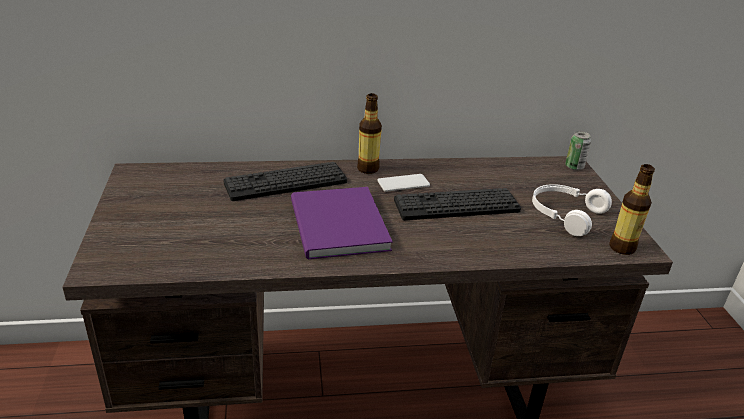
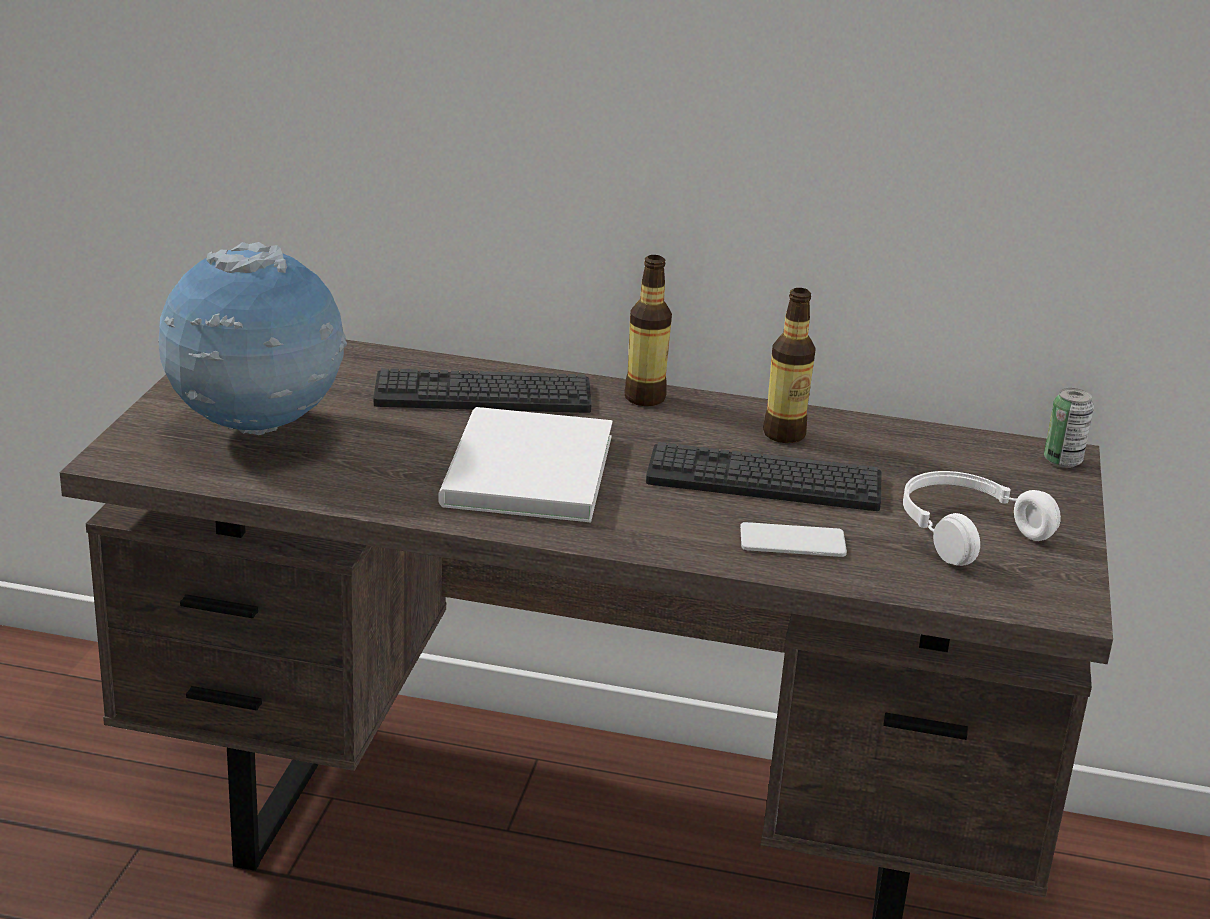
camera: 20 degrees right, 5 degrees down
purple book [291,187,393,259] -> white book [438,407,613,522]
phone [377,174,430,192] -> phone moved to [740,522,847,557]
bottle [609,164,655,255] -> bottle moved to [763,288,816,443]
none -> globe [158,242,347,435]

